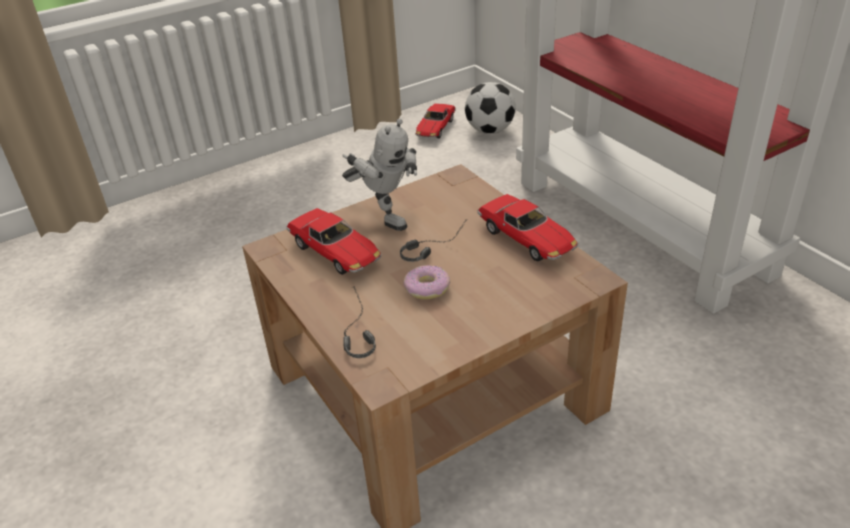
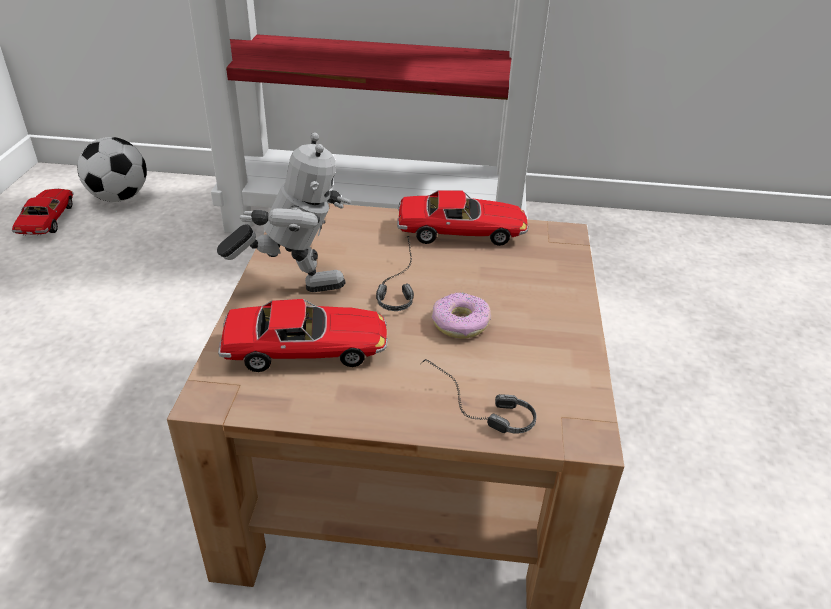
camera: 55 degrees left, 0 degrees up
toy car [415,103,456,139] -> toy car turned 150 degrees counterclockwise [12,189,73,236]

